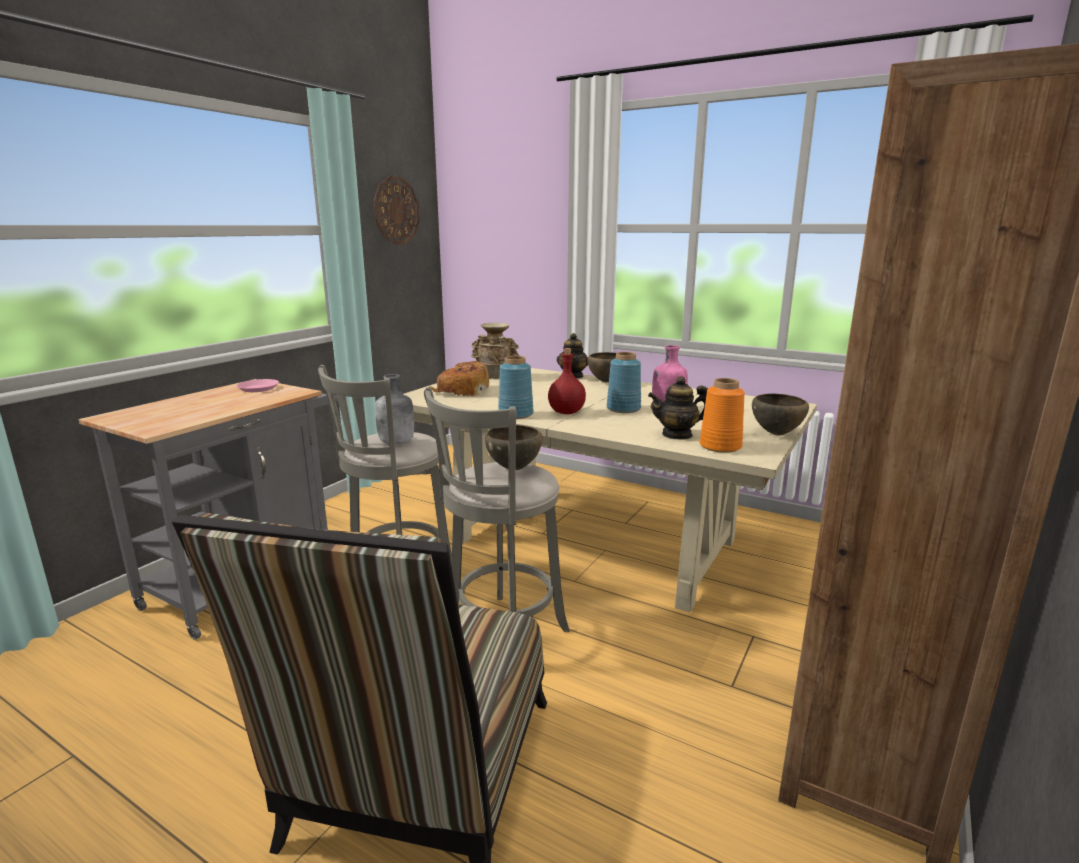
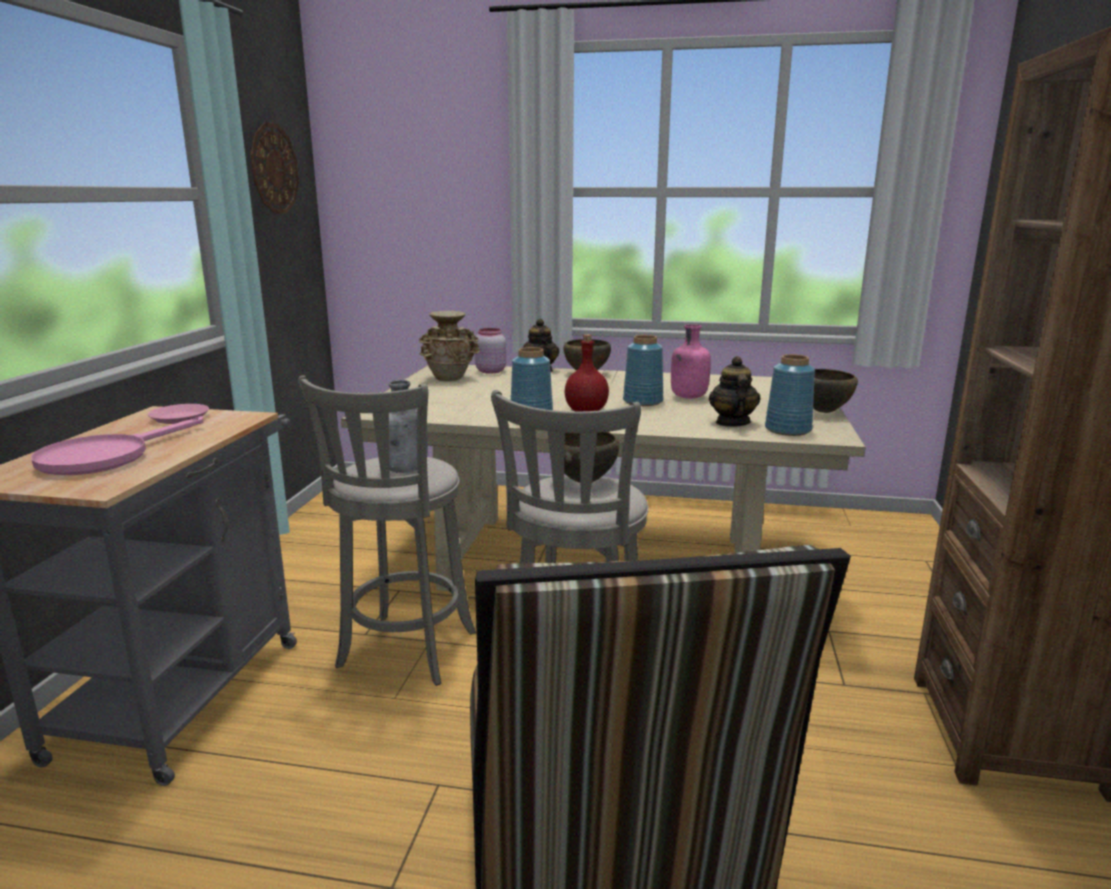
camera: 20 degrees left, 0 degrees up
bread [429,361,489,396] -> none
teapot [648,376,708,440] -> teapot turned 120 degrees clockwise [709,356,761,427]
orange vase [699,378,745,453] -> blue vase [765,354,815,436]
none -> pink frying pan [31,416,204,475]
none -> pink jar [474,328,506,374]

